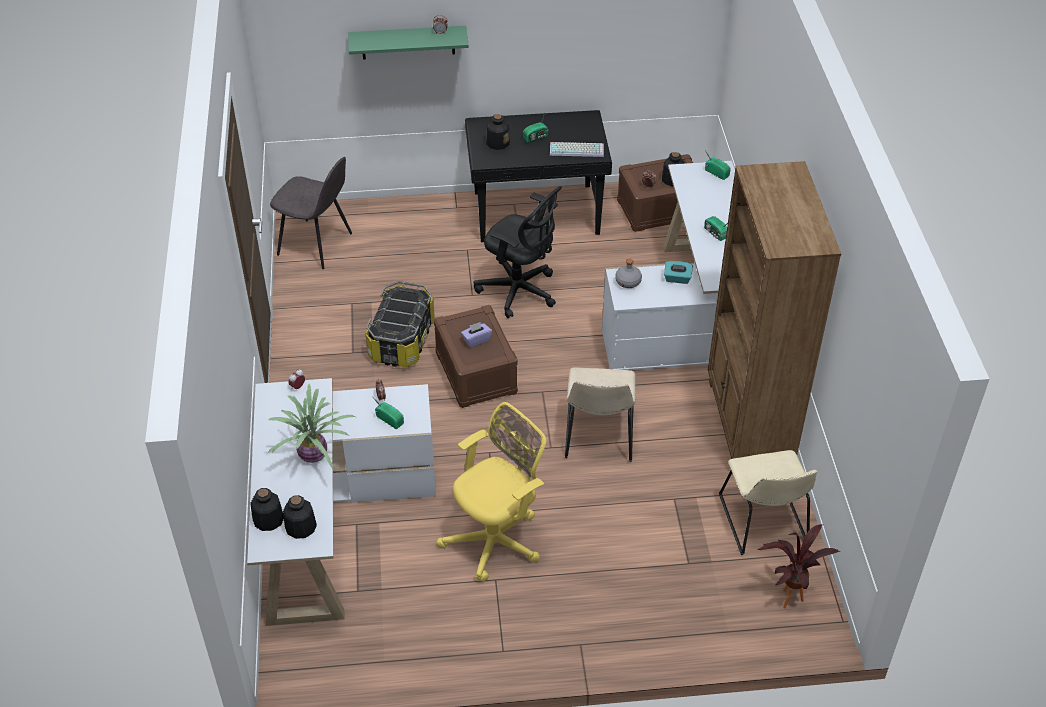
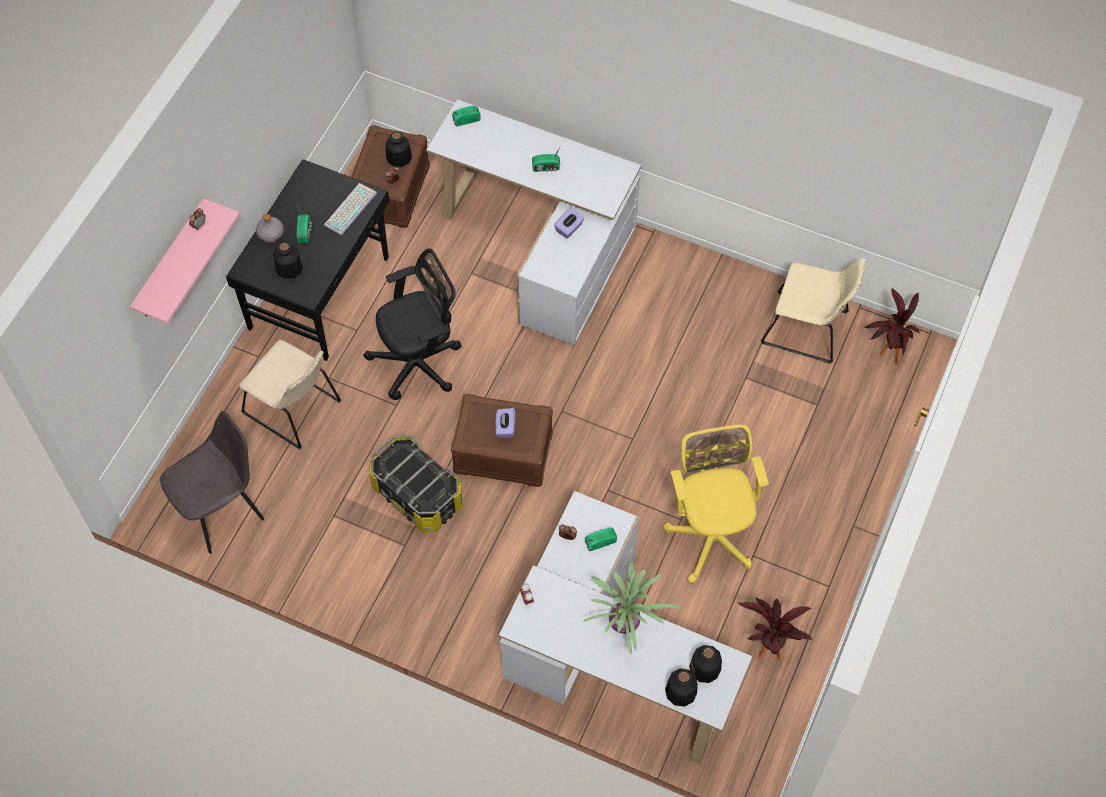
camera: 60 degrees left, 15 degrees up
green shelf [348,26,469,60] -> pink shelf [130,198,240,324]
beige chair [565,367,635,462] -> beige chair moved to [239,340,341,449]
grey bottle [615,259,642,288] -> grey bottle moved to [256,214,284,243]
turquoise tissue box [664,261,693,284] -> purple tissue box [554,207,584,239]
brown bookcase [708,161,841,459] -> none
none -> potted plant [738,597,812,661]

